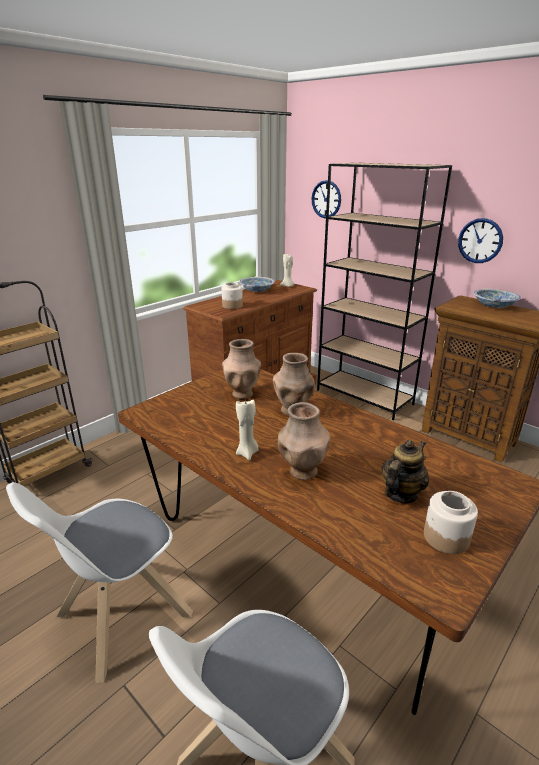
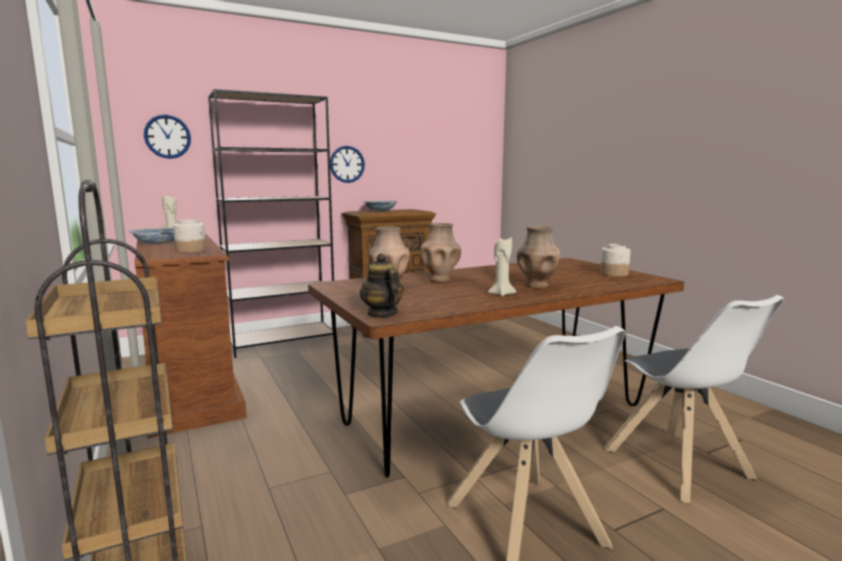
camera: 70 degrees left, 15 degrees down
teapot [381,440,429,503] -> teapot moved to [360,253,404,318]

